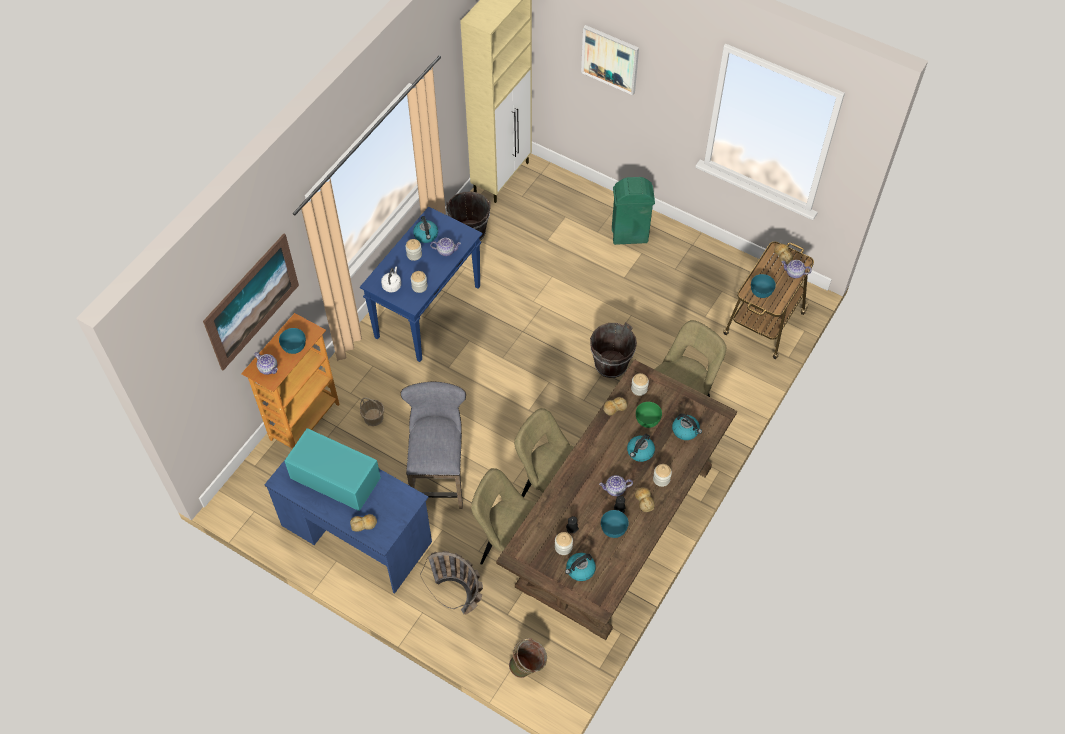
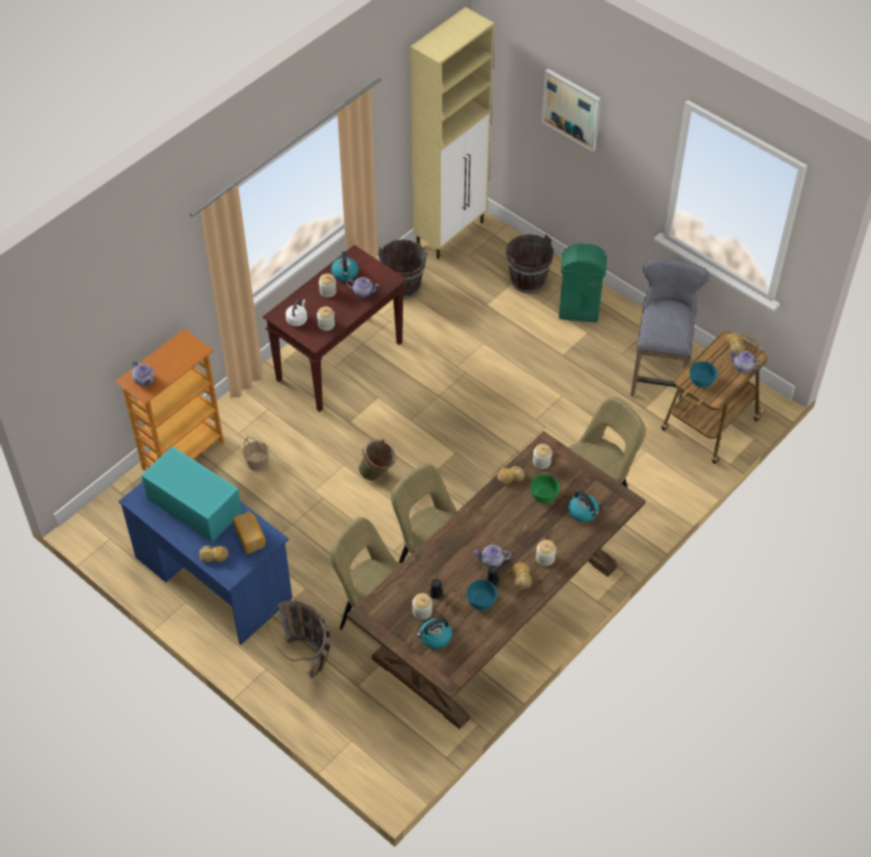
camera: 10 degrees right, 5 degrees down
picture [203,234,299,370] -> none
turquoise bowl [279,328,306,354] -> none
blue console table [360,207,482,362] -> brown console table [263,245,406,412]
grey stool [401,381,466,509] -> grey stool moved to [630,259,709,401]
green bucket [509,638,547,678] -> green bucket moved to [359,439,396,481]
brown bucket [590,322,637,378] -> brown bucket moved to [506,234,554,293]
kettle [627,434,655,462] -> none
none -> bread [233,512,265,554]

